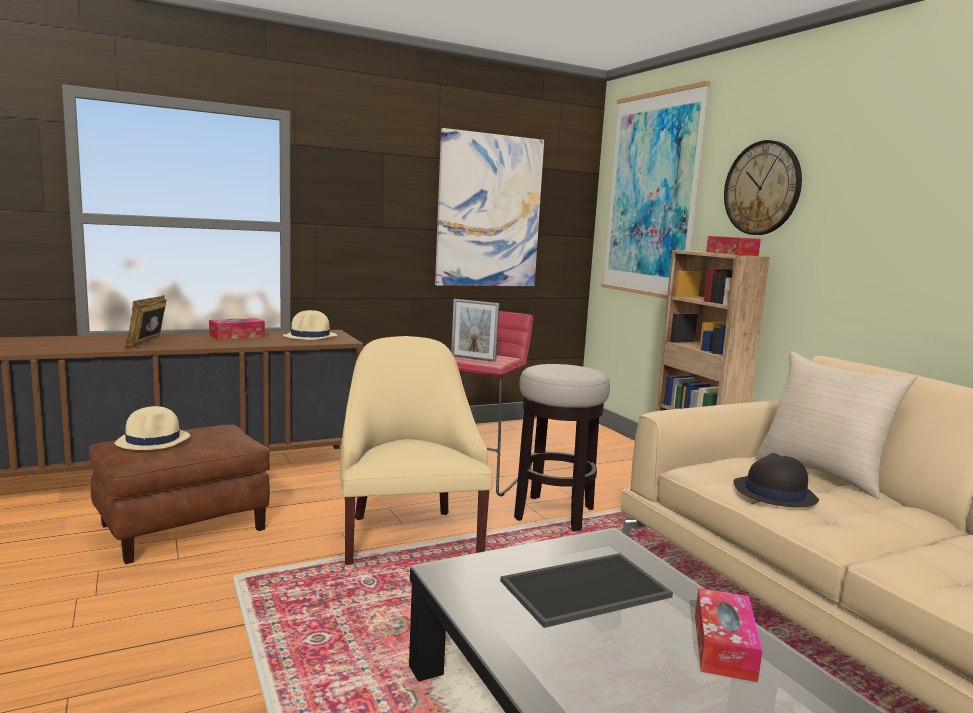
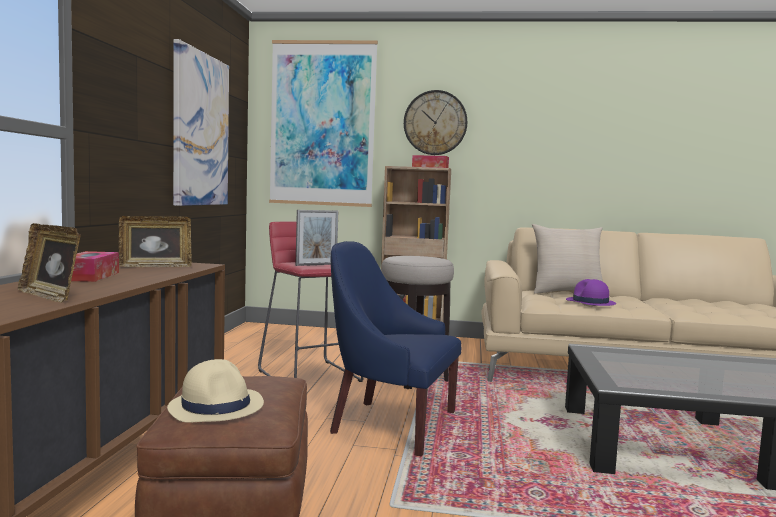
camera: 55 degrees left, 5 degrees down
beige hat [283,310,337,340] -> picture frame [119,216,192,267]
beige armchair [340,336,492,565] -> blue armchair [330,241,461,456]
tray [500,553,673,628] -> none
tissue box [695,588,763,682] -> none
black hat [733,453,819,507] -> purple hat [566,279,616,306]

